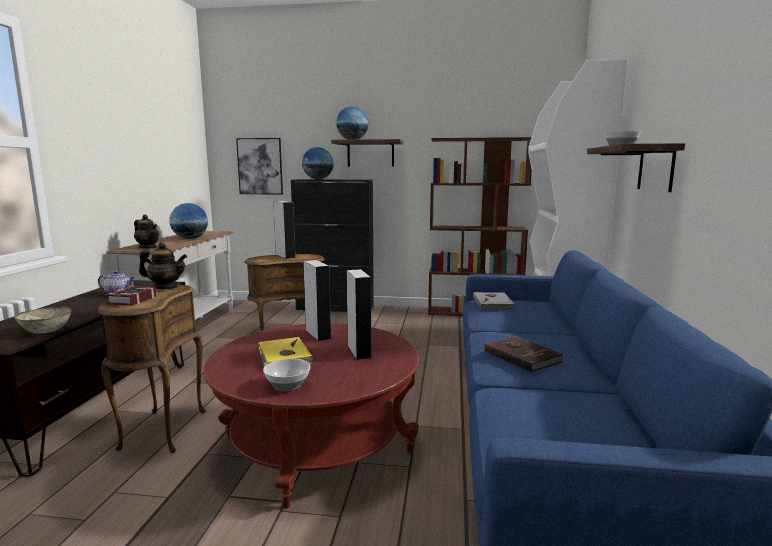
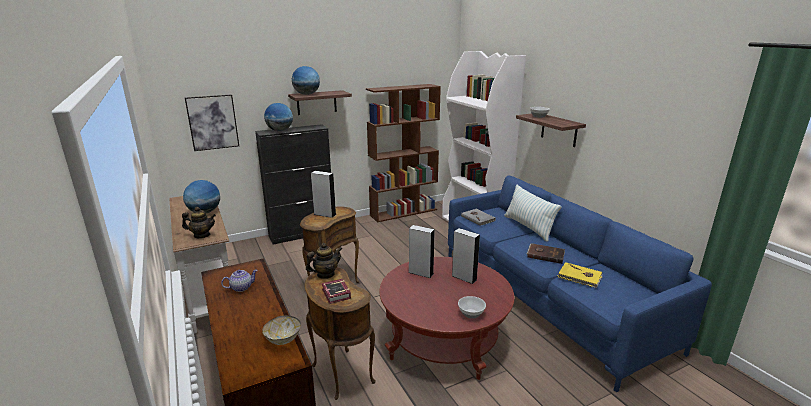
camera: 35 degrees left, 10 degrees up
yellow book [258,337,313,367] -> yellow book moved to [558,262,603,288]
none -> pillow [504,185,562,242]

